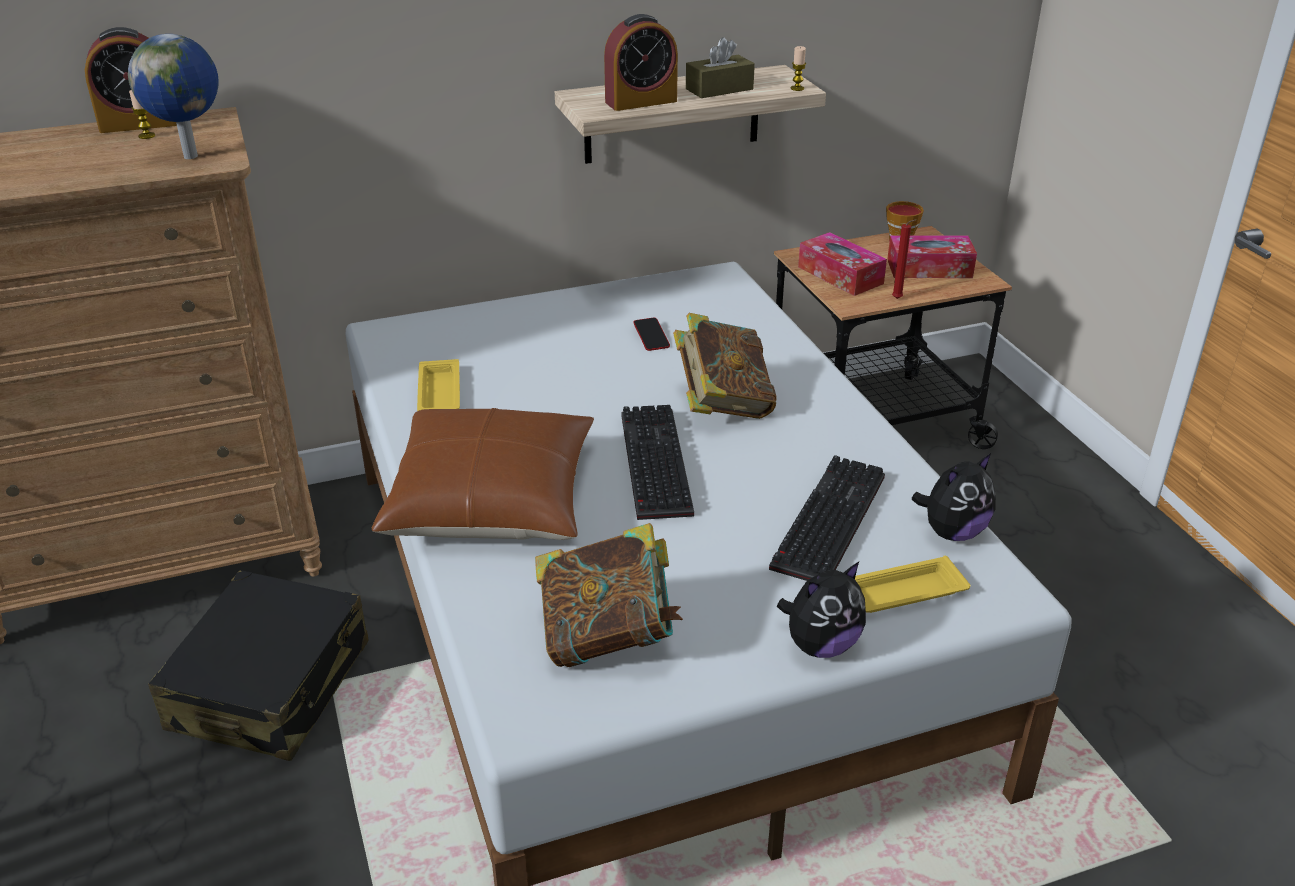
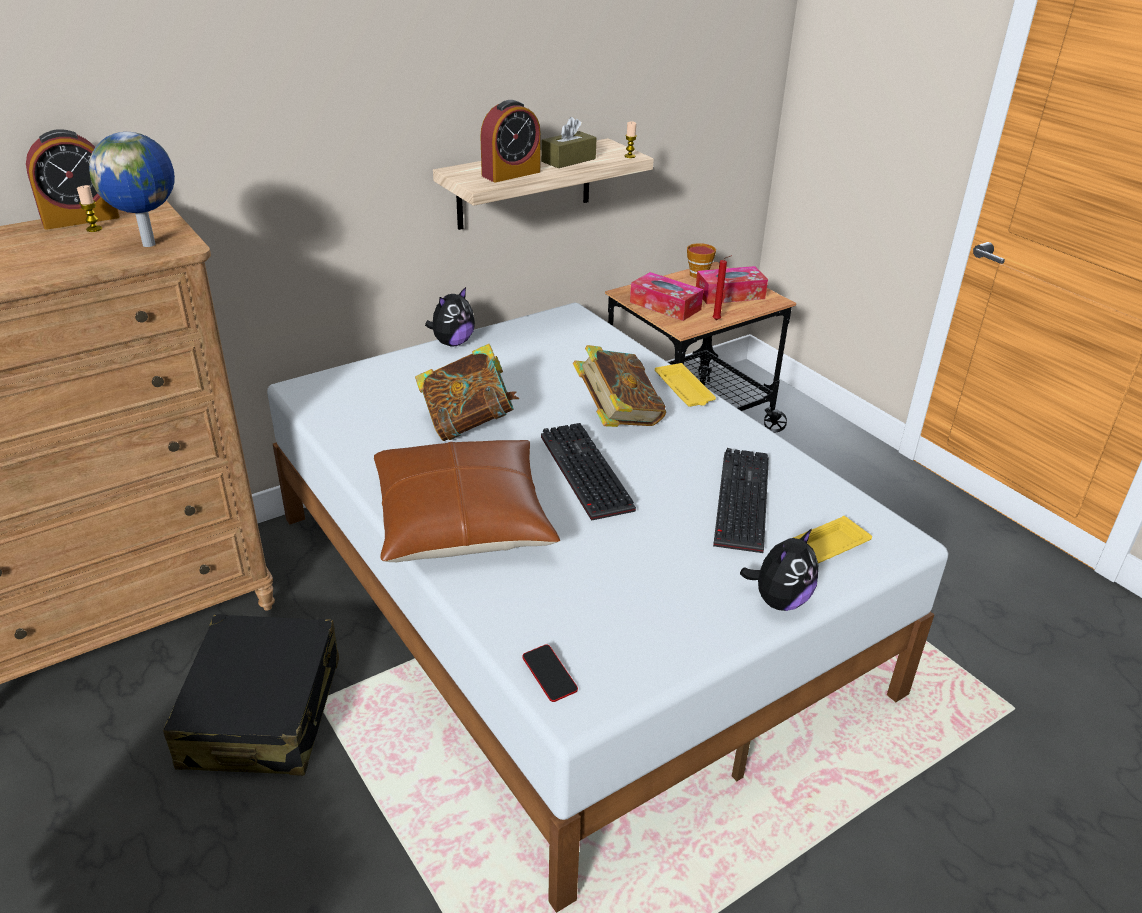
camera: 15 degrees left, 0 degrees up
yellow tray [417,359,460,411] -> yellow tray moved to [655,363,716,407]
book [535,523,683,667] -> book moved to [415,344,519,441]
phone [634,318,670,351] -> phone moved to [522,644,578,702]
plush toy [912,453,996,541] -> plush toy moved to [425,287,475,346]

